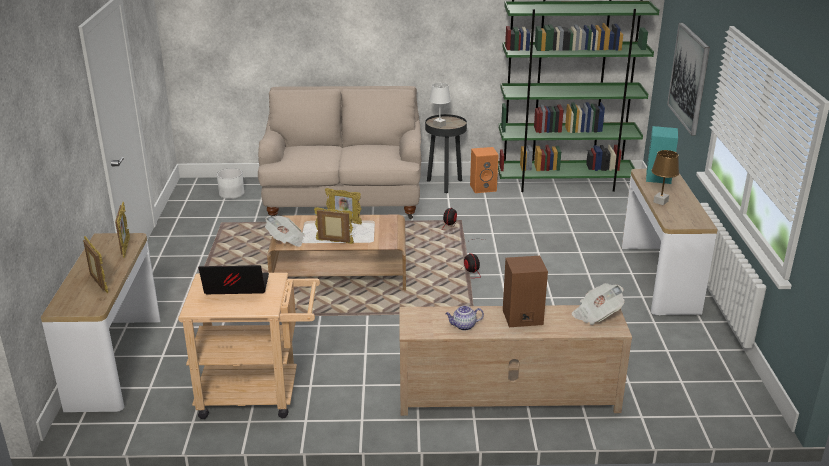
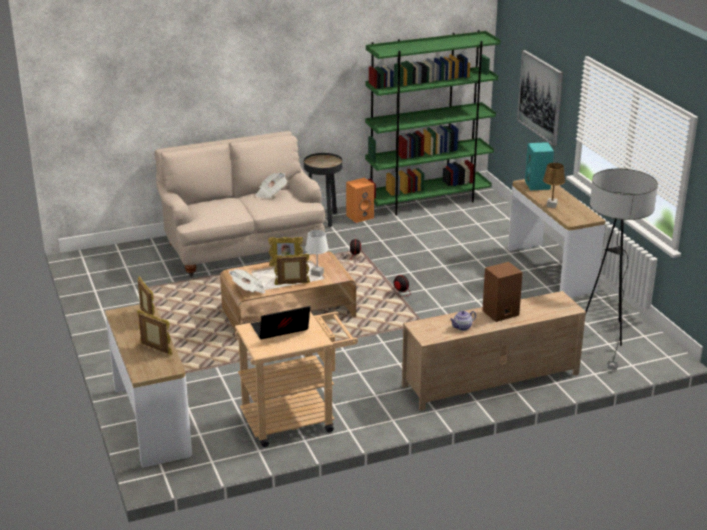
camera: 20 degrees left, 0 degrees up
white planter [217,168,244,199] -> none
white table lamp [429,83,451,128] -> white table lamp moved to [305,230,329,277]
newspaper [572,283,625,325] -> newspaper moved to [255,172,287,199]
none -> floor lamp [585,169,658,371]

